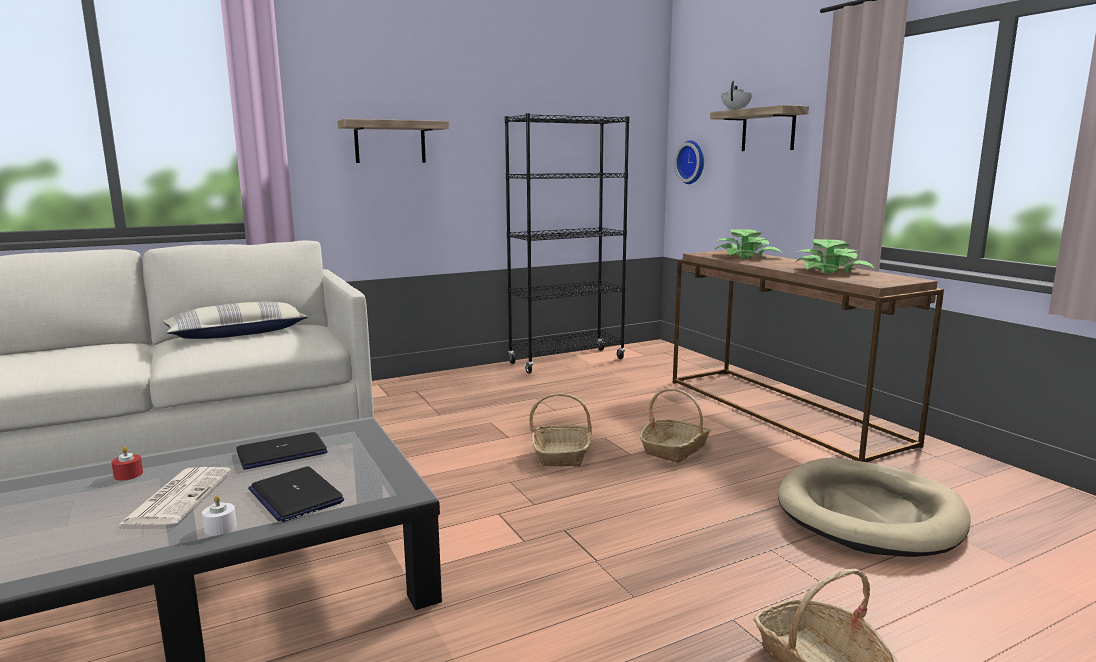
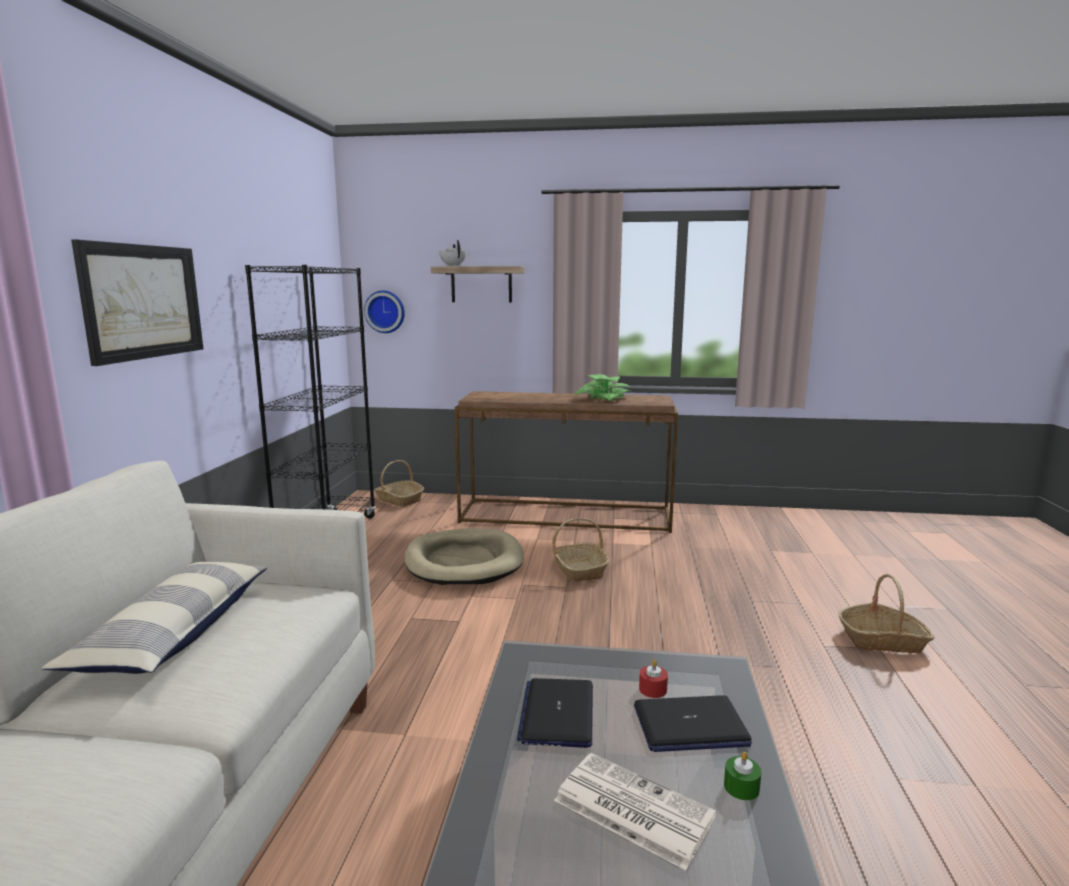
camera: 55 degrees left, 0 degrees up
red candle [111,446,143,481] -> red candle moved to [639,660,668,698]
white candle [202,495,237,536] -> green candle [724,752,761,801]
shelf [338,119,449,163] -> picture [71,240,203,366]
basket [529,393,592,467] -> basket moved to [375,460,424,507]
potted plant [714,229,782,259] -> none
beige dog bed [778,458,970,557] -> beige dog bed moved to [405,529,524,585]

